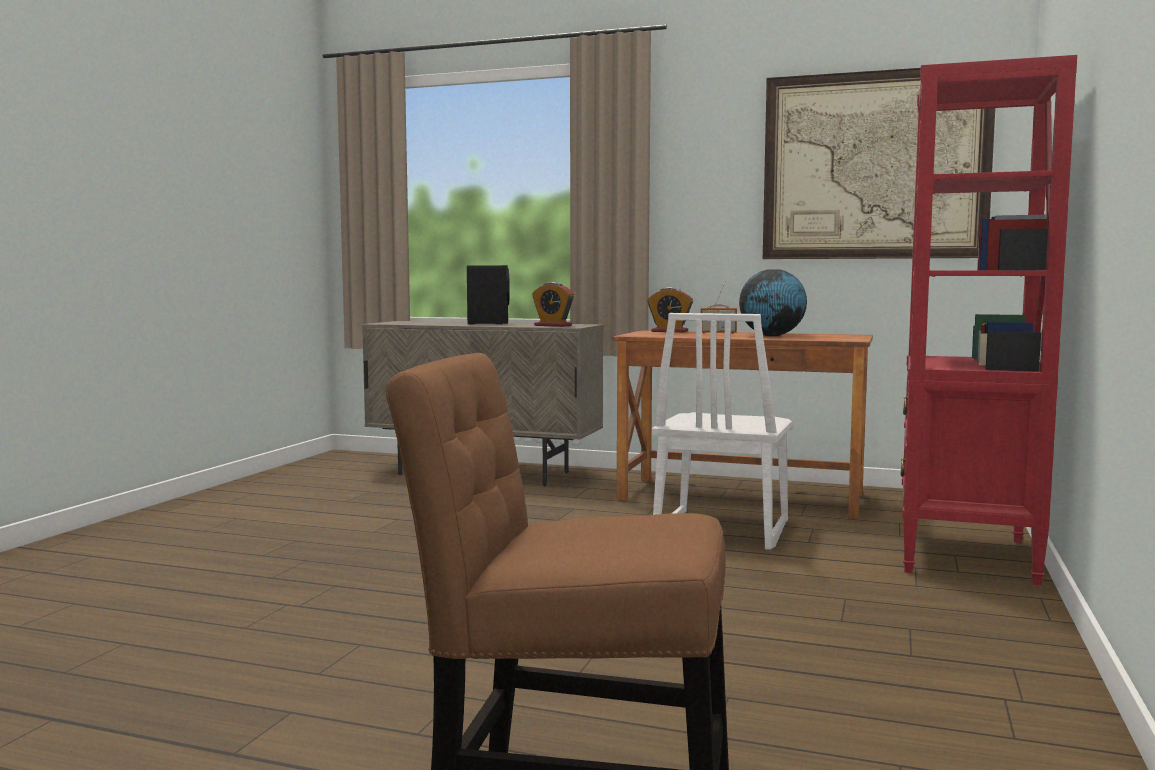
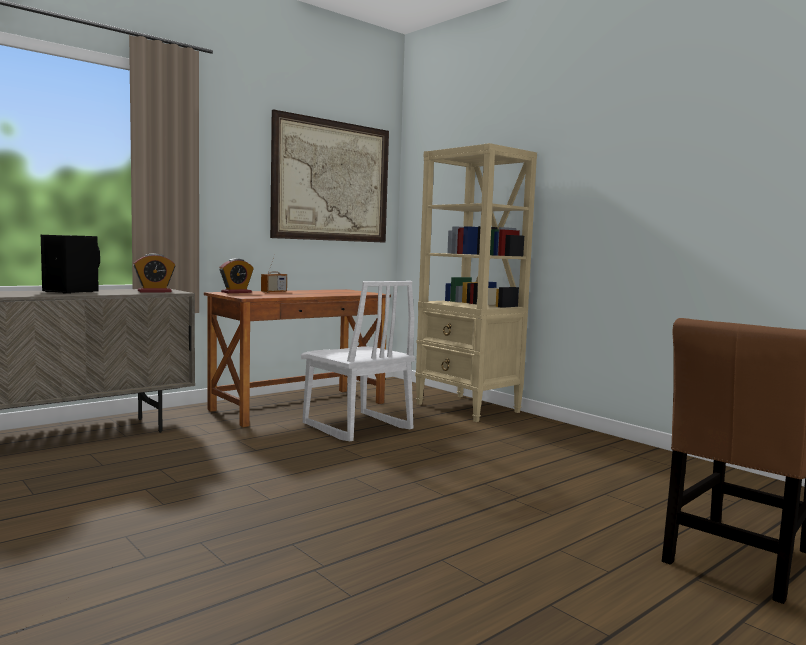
camera: 60 degrees left, 0 degrees up
globe [739,269,807,336] -> none
red bookcase [900,55,1077,585] -> beige bookcase [415,143,537,422]

